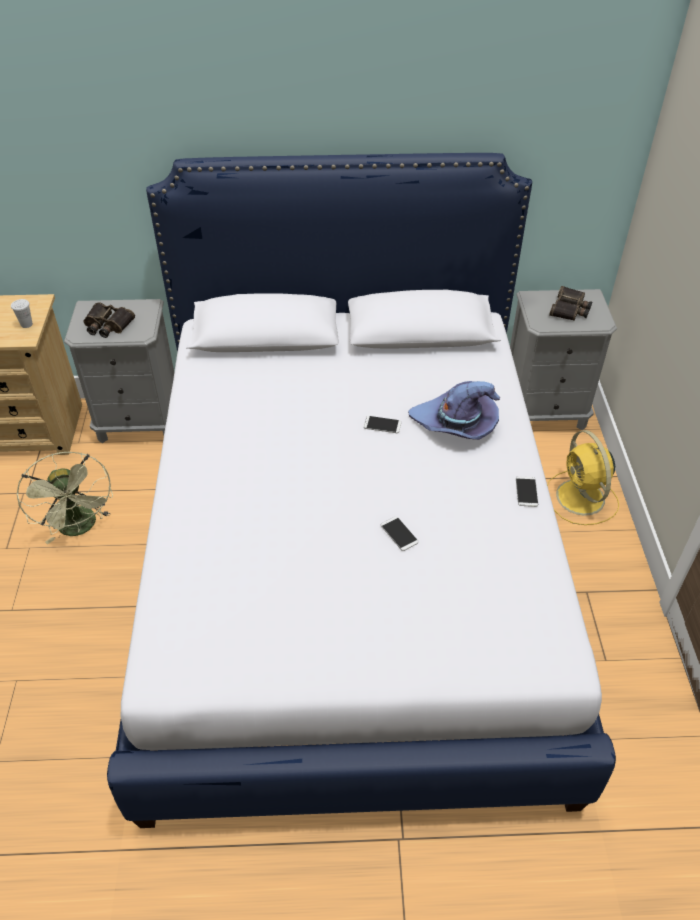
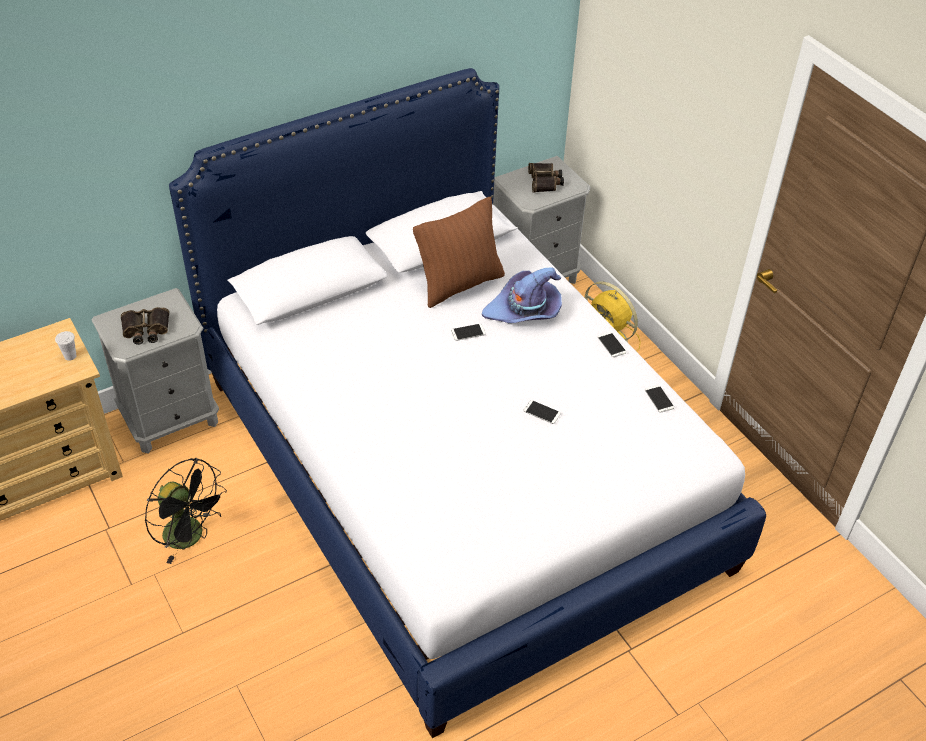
camera: 30 degrees left, 0 degrees up
green fan [16,452,113,544] -> black fan [145,458,227,564]
none -> brown pillow [413,197,505,308]
none -> phone [645,385,674,413]

